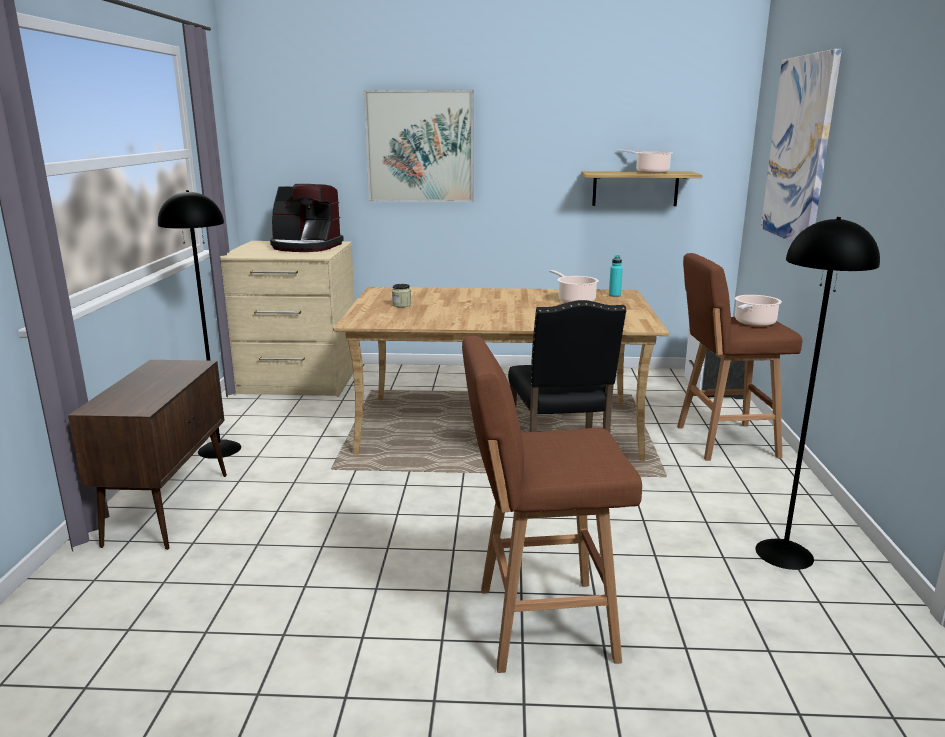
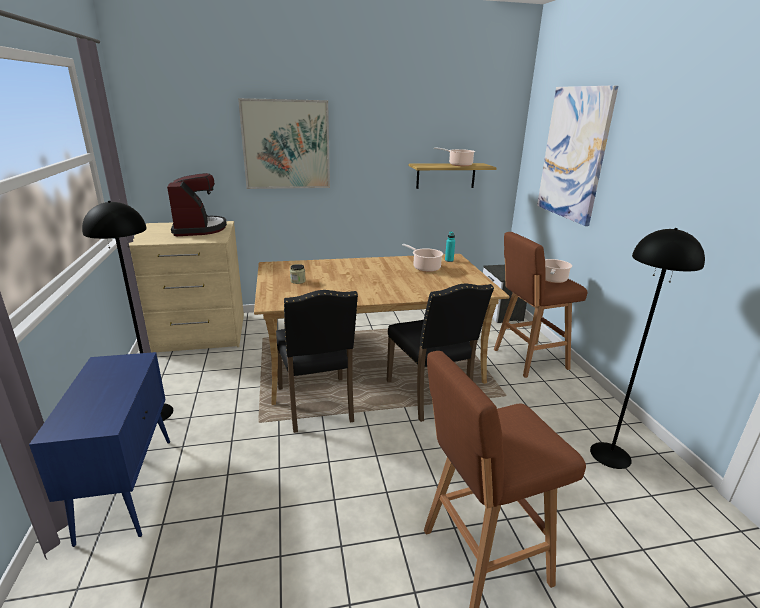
camera: 15 degrees left, 5 degrees up
brown cabinet [68,360,227,550] -> blue cabinet [29,352,170,547]
coffee machine [270,184,344,252] -> coffee machine turned 105 degrees counterclockwise [167,173,227,236]
none -> black chair [276,290,358,433]

